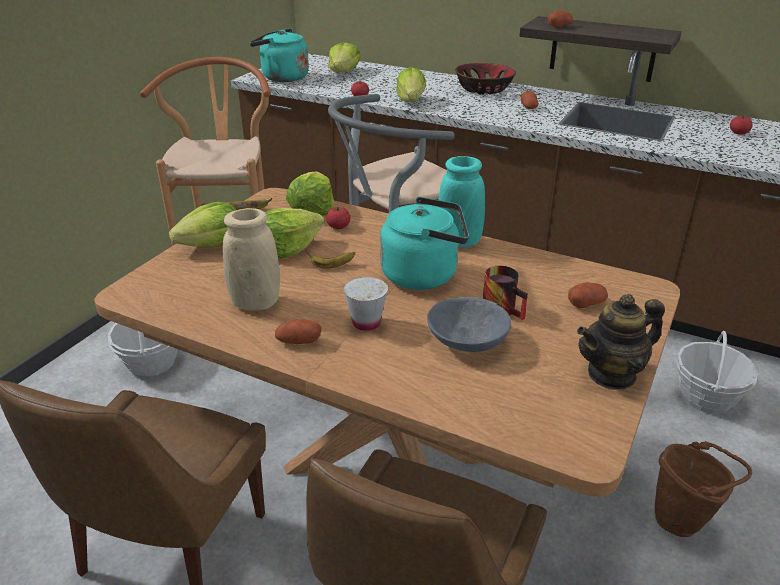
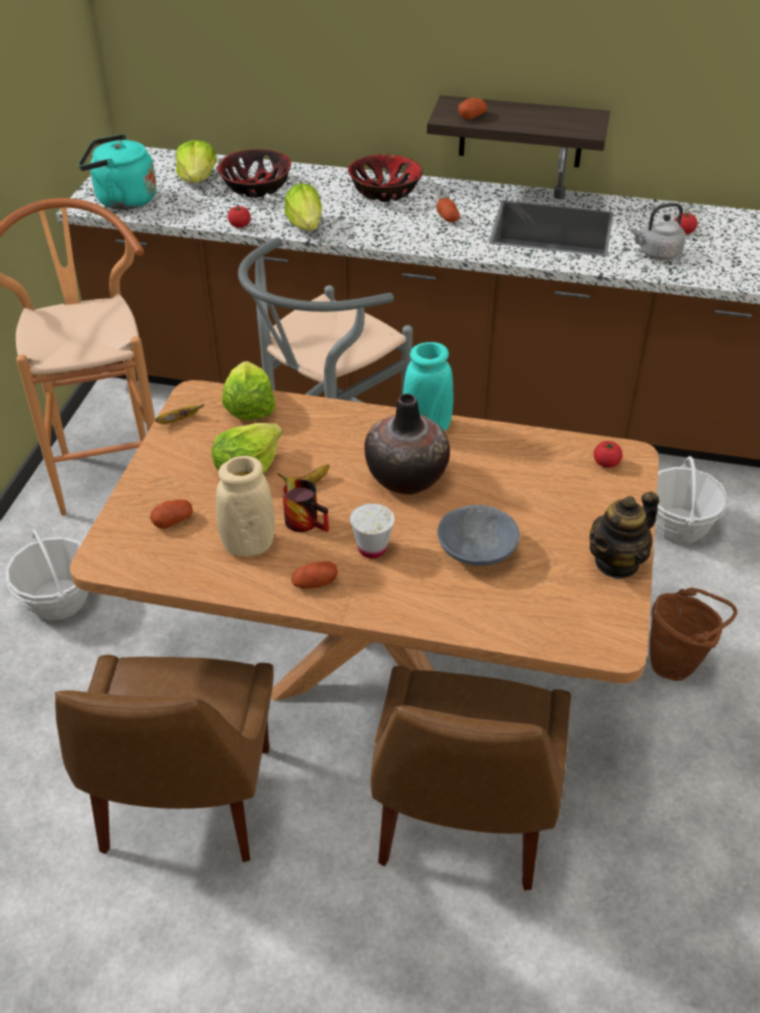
camera: 15 degrees left, 10 degrees up
lettuce [169,202,236,247] -> none
tomato [326,206,351,229] -> tomato moved to [594,441,623,468]
turquoise kettle [380,197,469,290] -> vase [365,394,450,495]
mug [483,265,528,320] -> mug moved to [282,479,329,532]
potato [568,282,608,308] -> potato moved to [150,499,193,529]
none -> bowl [217,149,291,198]
none -> grey kettle [631,203,686,260]

